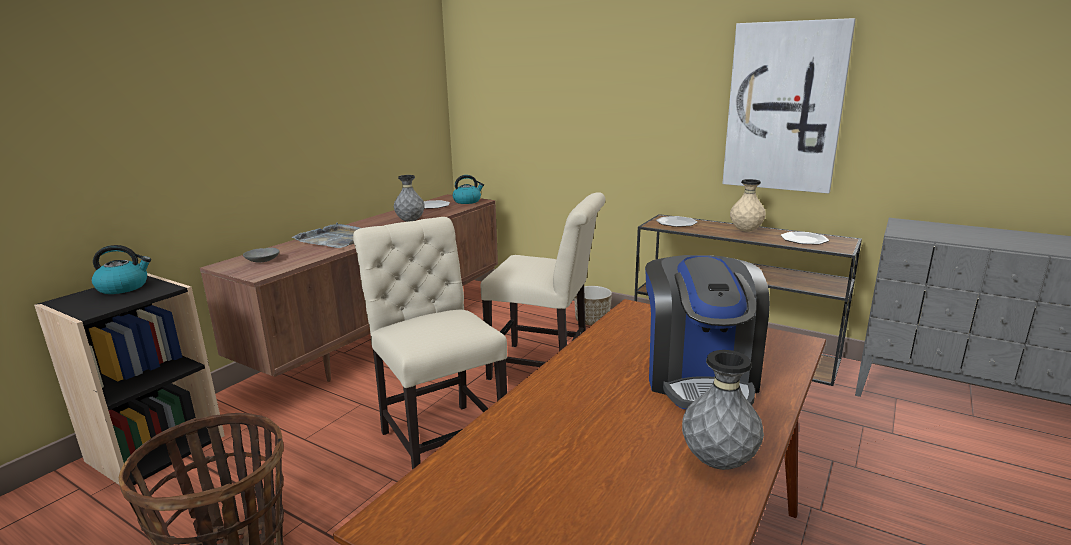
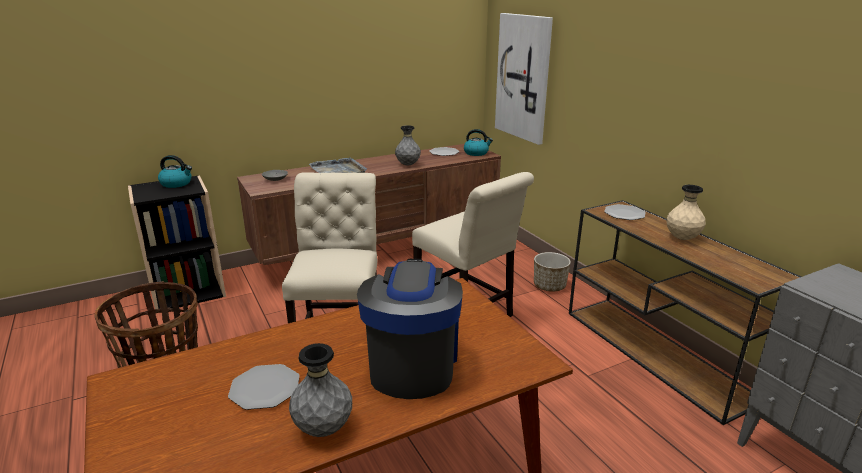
camera: 30 degrees right, 5 degrees up
coffee machine [645,255,770,409] -> coffee machine turned 150 degrees clockwise [357,259,463,399]
picture [722,18,856,193] -> picture moved to [495,13,553,145]
plate [781,232,829,245] -> plate moved to [228,364,300,410]

